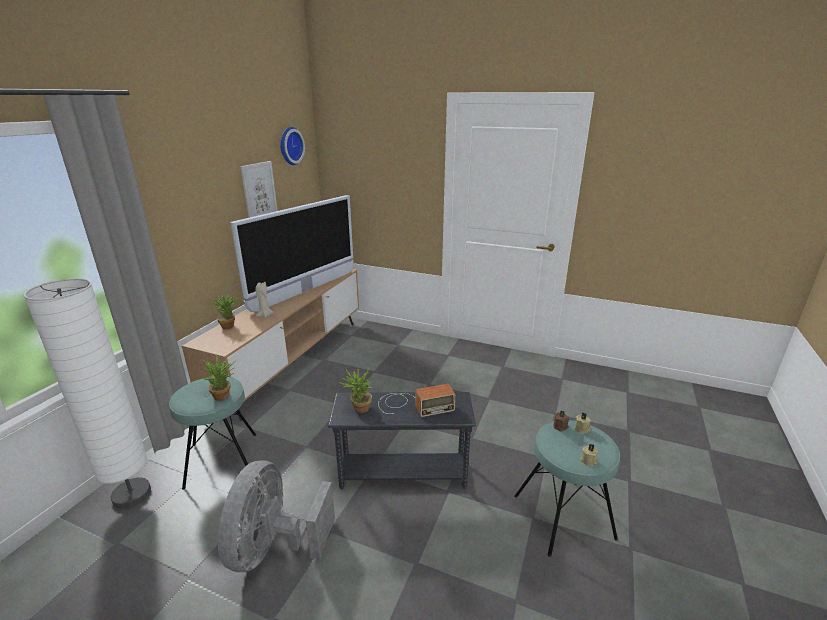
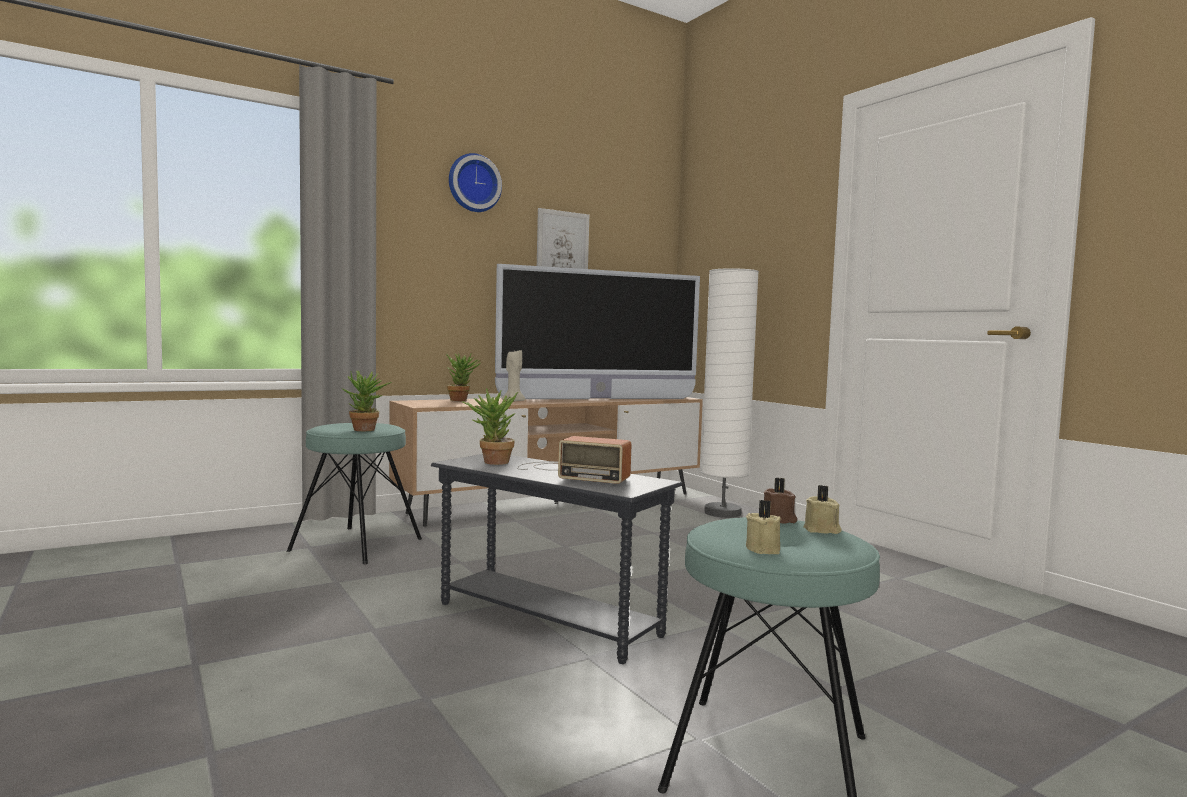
camera: 35 degrees right, 20 degrees down
white floor lamp [24,278,151,509] -> white floor lamp moved to [701,268,759,518]
grey fan [218,461,335,572] -> none
wall clock [280,127,305,165] -> wall clock moved to [449,153,502,212]

